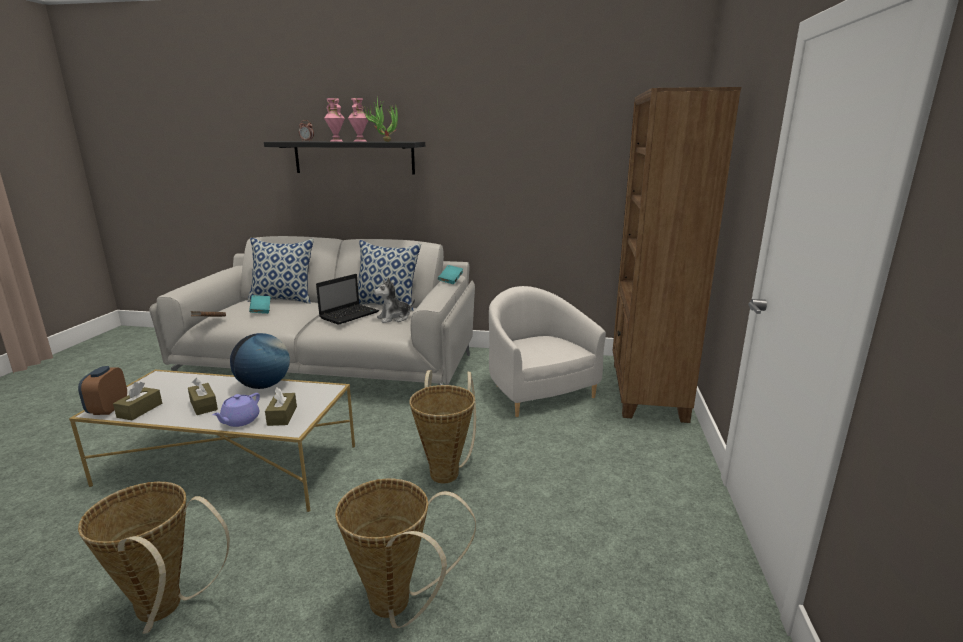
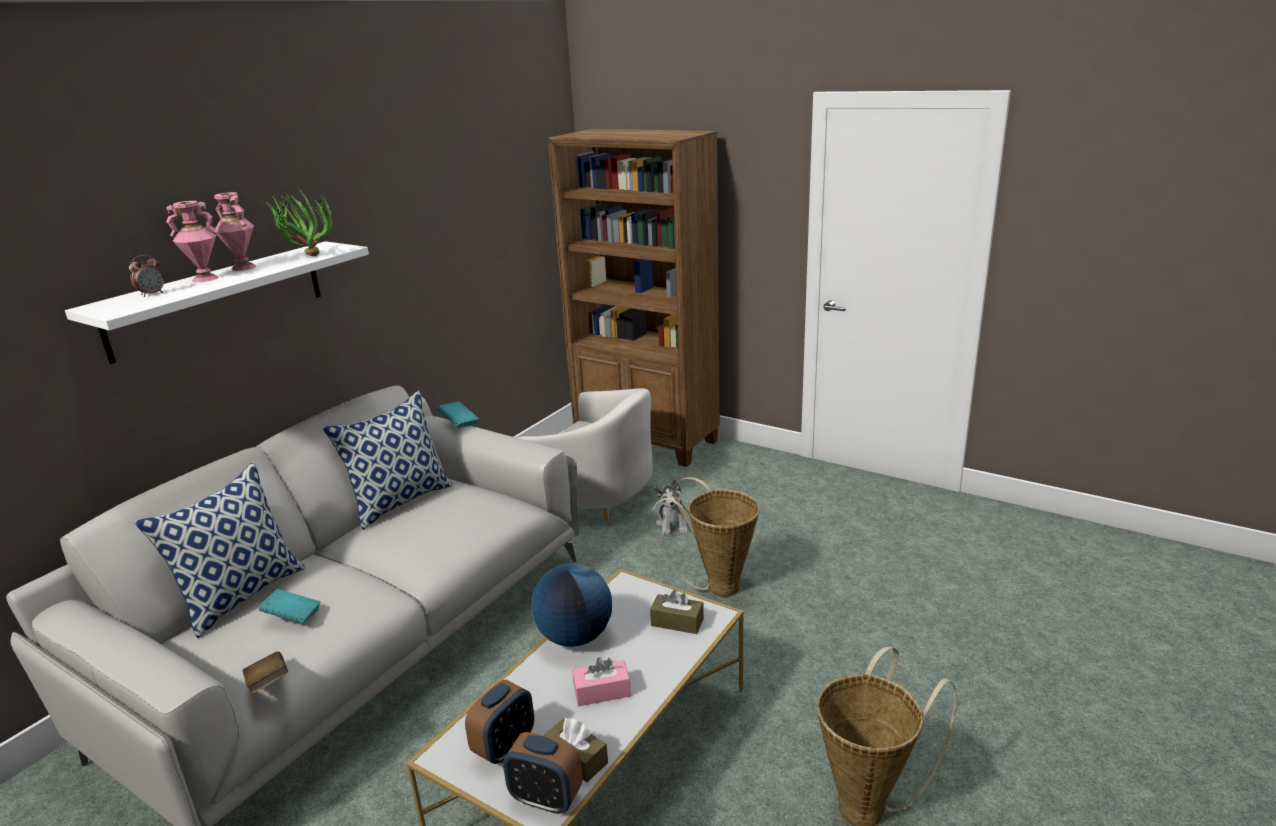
camera: 65 degrees left, 5 degrees up
brown tissue box [188,378,218,415] -> pink tissue box [572,657,631,706]
purple teapot [212,393,260,427] -> none
black shelf [264,141,425,175] -> white shelf [65,241,369,364]
laptop [316,274,379,325] -> none
basket [335,479,476,629] -> none
plush toy [373,278,415,323] -> plush toy moved to [654,479,688,535]
white armchair [489,286,606,417] -> white armchair turned 150 degrees counterclockwise [517,388,653,522]
none -> alarm clock [465,680,534,764]

